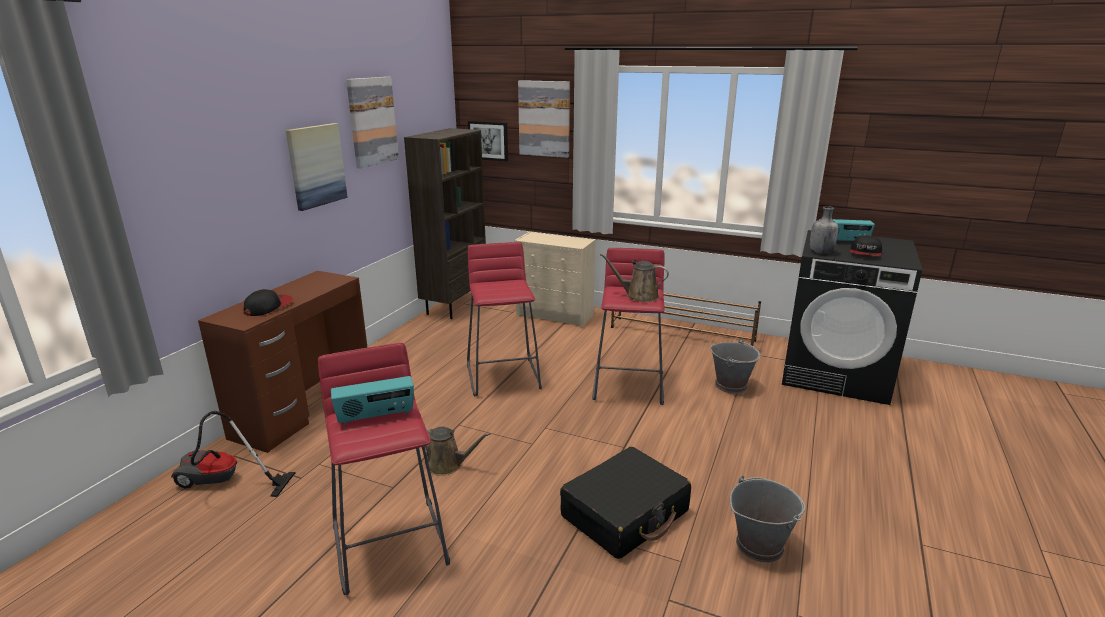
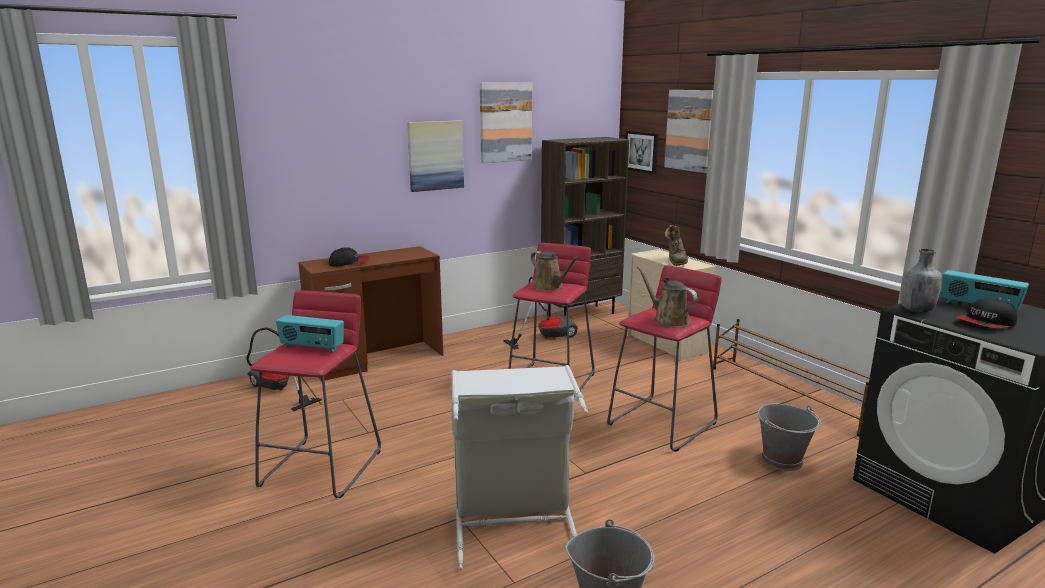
camera: 35 degrees right, 5 degrees down
brown watering can [424,427,491,476] -> brown watering can moved to [531,251,579,291]
black suitcase [560,447,691,559] -> grey laundry basket [451,365,588,570]
none -> vacuum cleaner [503,277,578,349]
none -> brown boot [665,225,688,266]

